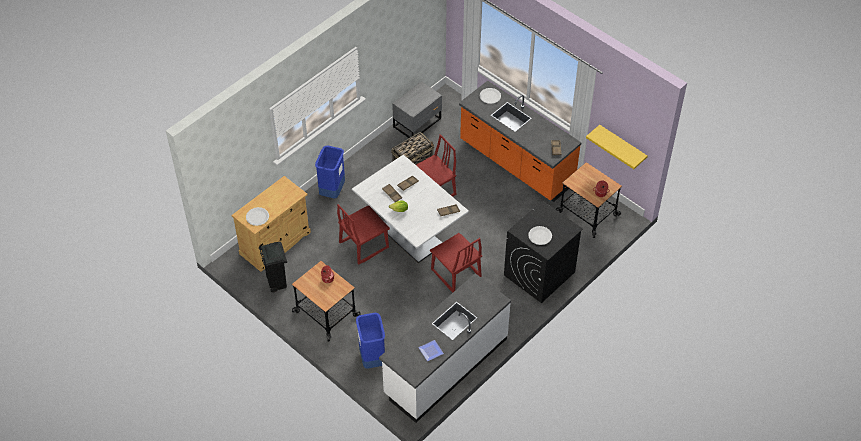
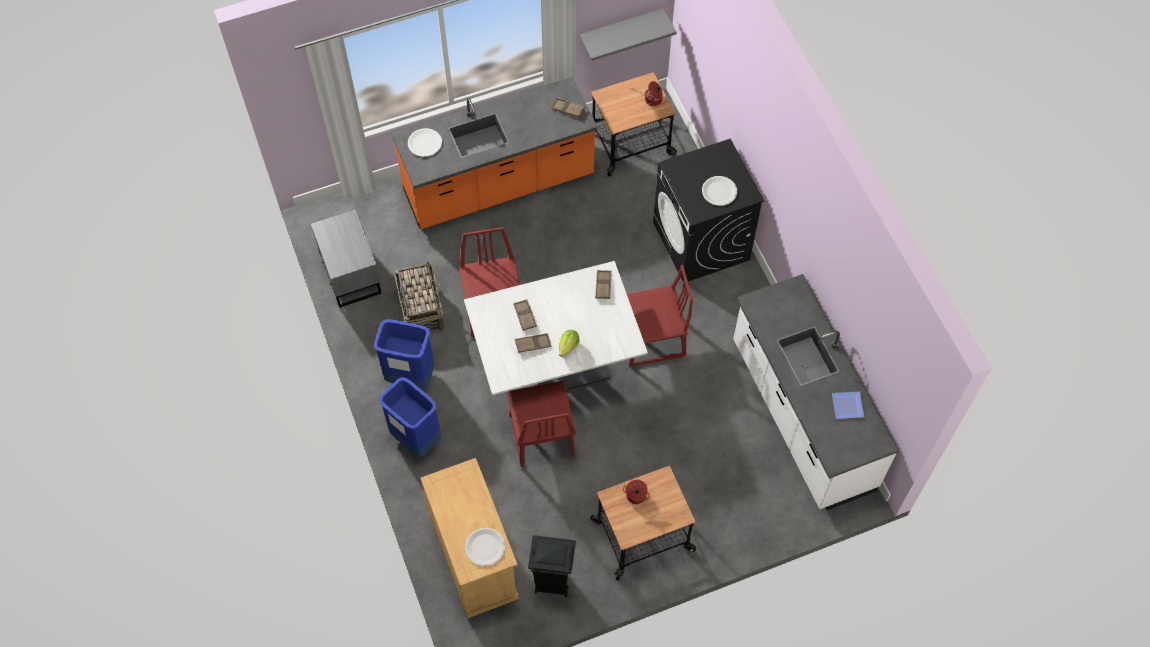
camera: 65 degrees left, 10 degrees up
blue trash can [356,313,385,369] -> blue trash can moved to [374,319,434,389]
yellow shelf [586,125,648,169] -> grey shelf [580,8,677,61]

